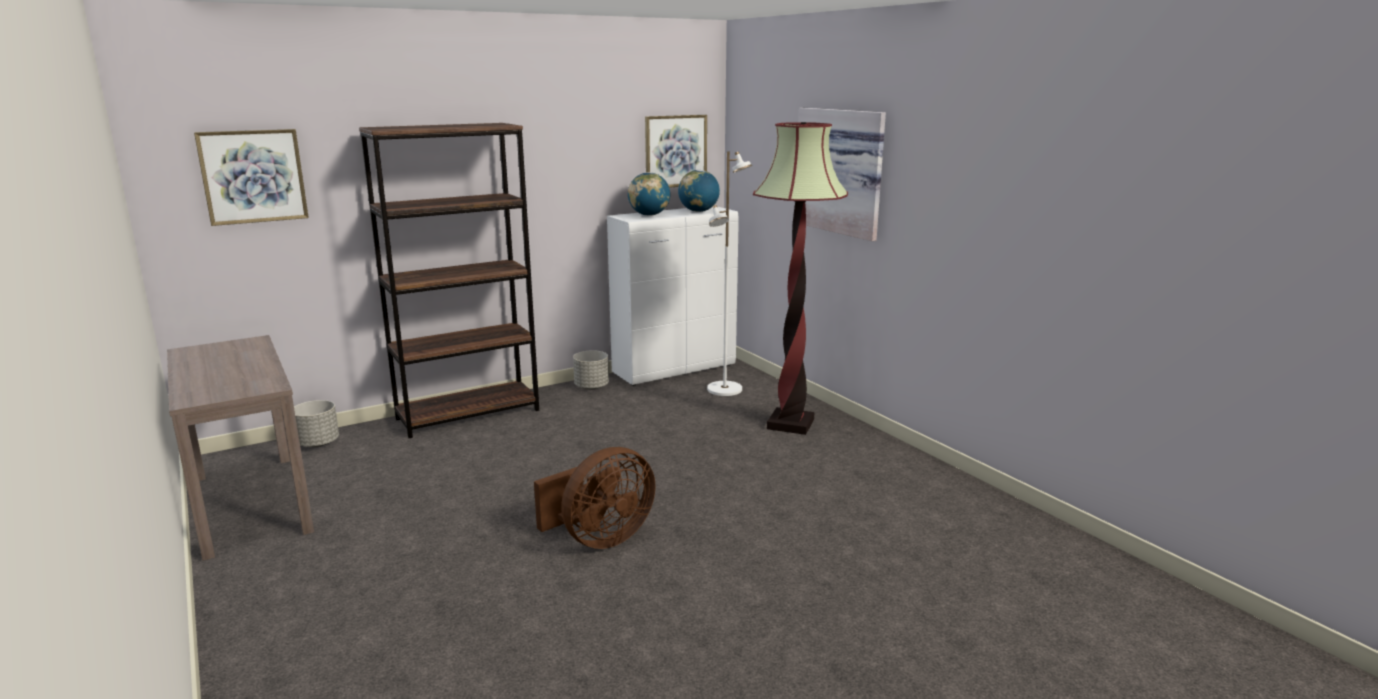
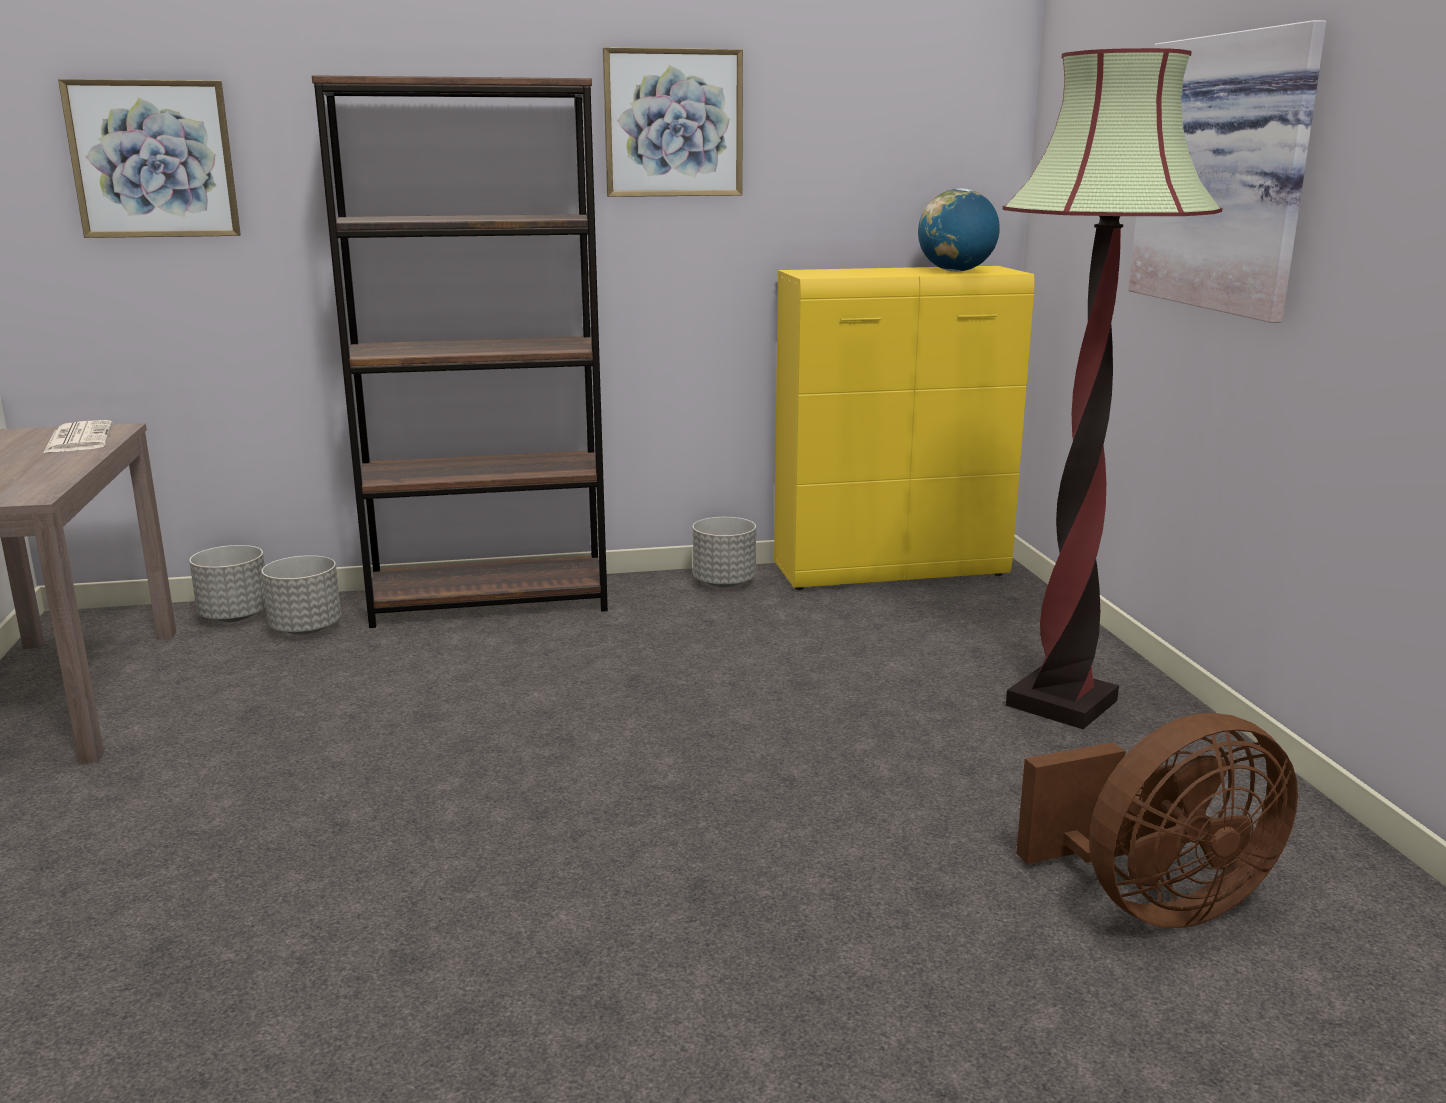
camera: 20 degrees right, 0 degrees up
brown fan [534,447,655,549] -> brown fan moved to [1016,713,1298,928]
white cabinet [607,207,739,386] -> yellow cabinet [774,266,1035,590]
globe [628,172,670,216] -> none
picture [645,115,707,188] -> picture moved to [603,47,743,197]
white floor lamp [707,151,752,396] -> none
none -> newspaper [43,420,112,453]
none -> grey planter [261,555,341,635]

